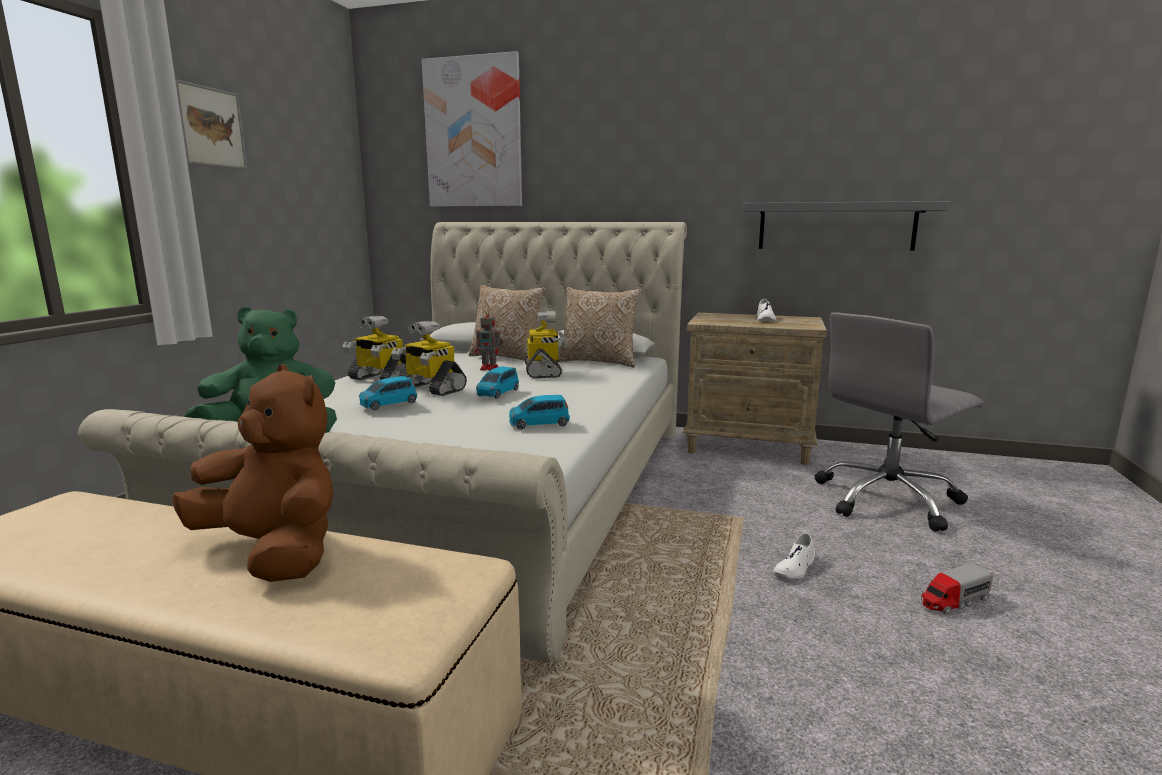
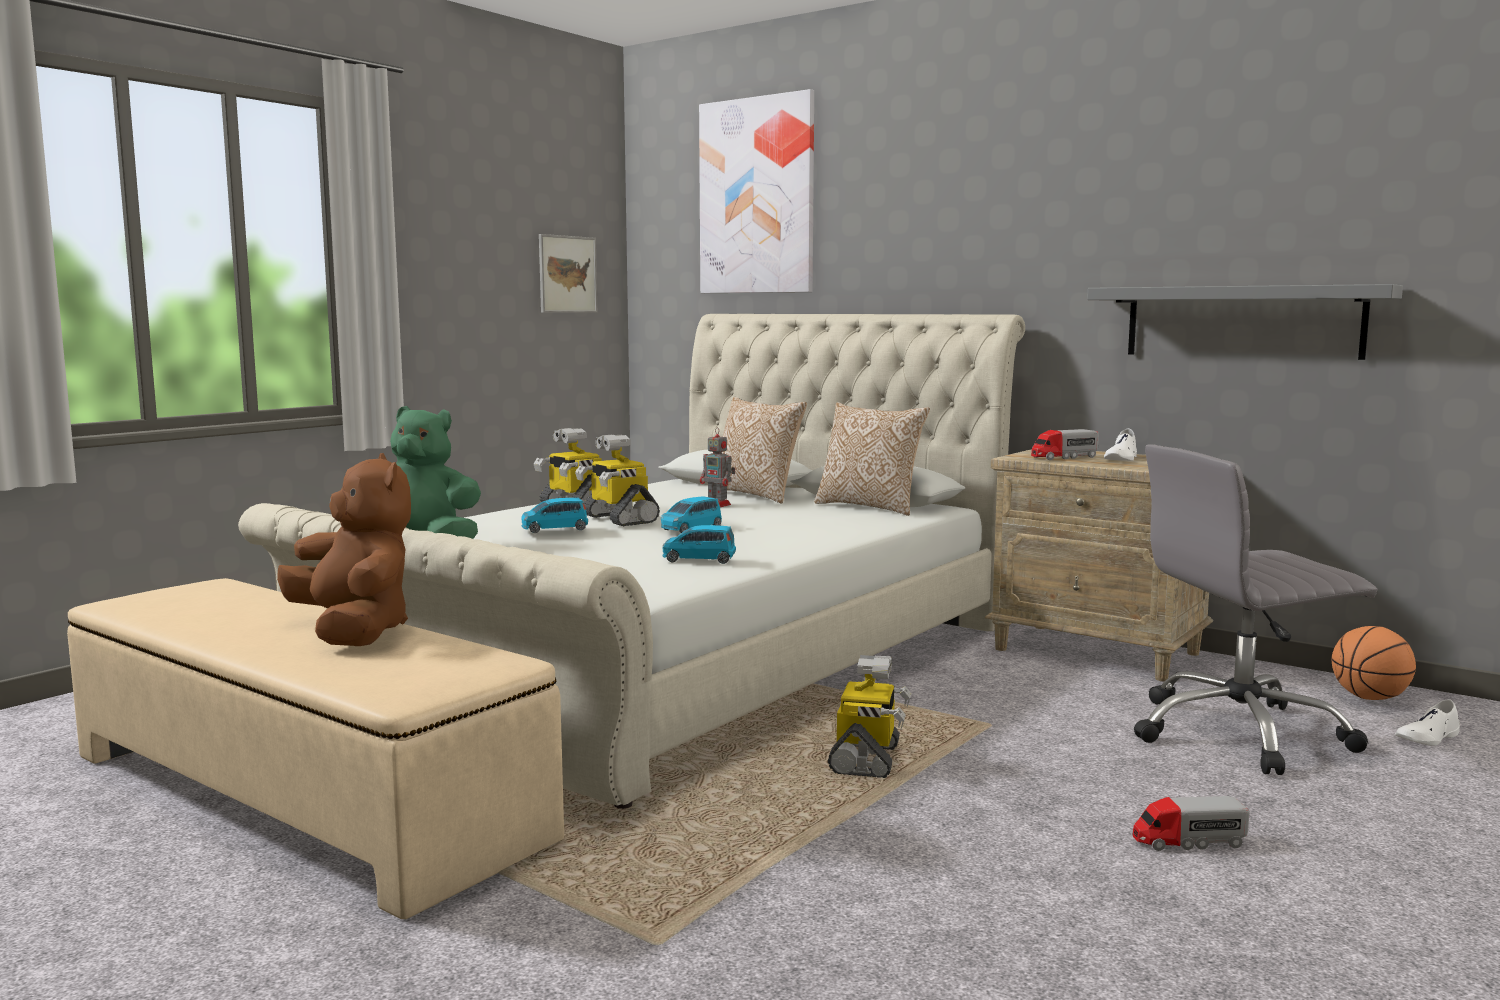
camera: 20 degrees right, 5 degrees down
picture [175,79,247,169] -> picture moved to [539,234,597,313]
toy robot [524,311,568,378] -> toy robot moved to [828,655,911,778]
white shoe [773,533,815,579] -> white shoe moved to [1395,699,1460,746]
none -> toy truck [1031,429,1099,460]
none -> basketball [1331,626,1416,700]

